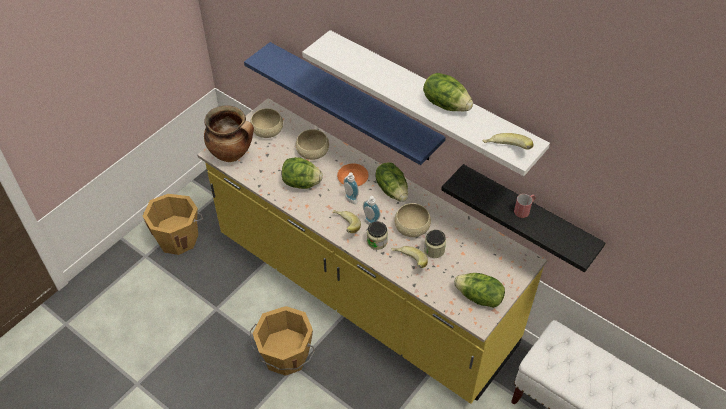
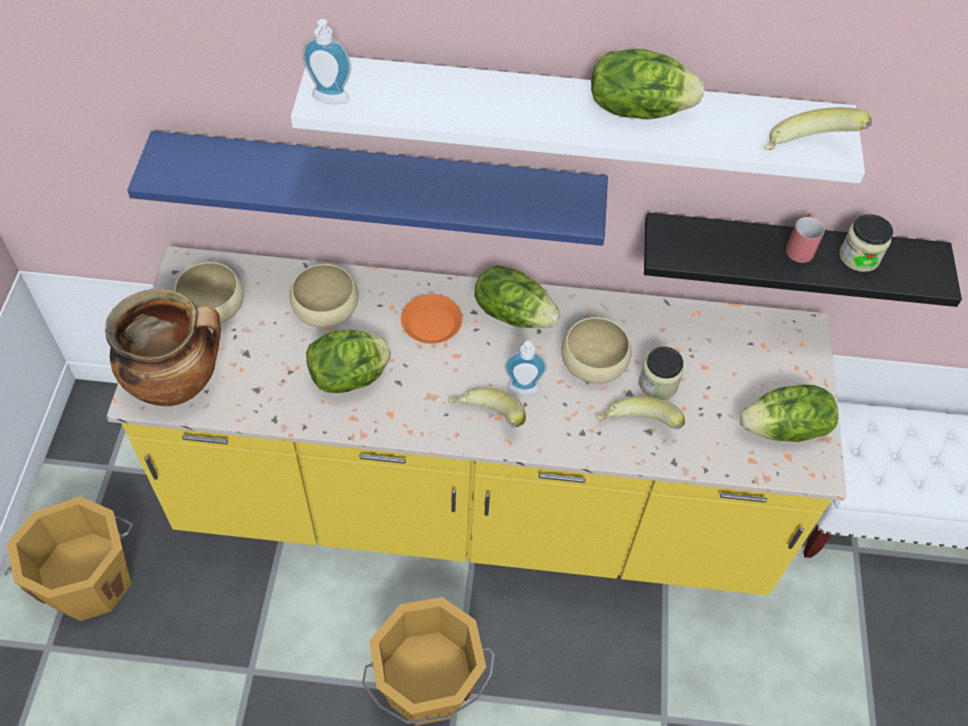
camera: 35 degrees left, 5 degrees up
soap dispenser [344,172,359,204] -> soap dispenser moved to [302,19,351,104]
jar [367,221,388,250] -> jar moved to [839,214,893,272]

